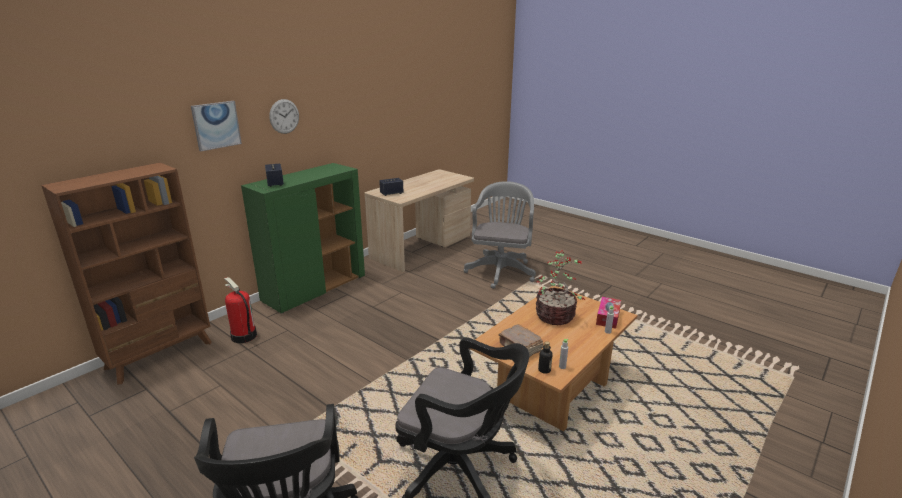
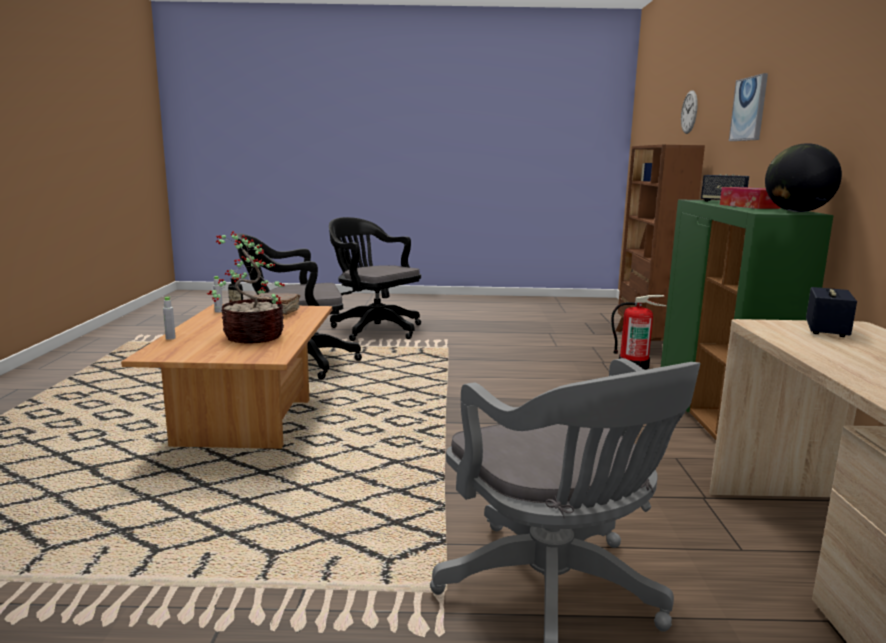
camera: 140 degrees right, 10 degrees down
wall clock [269,99,299,134] -> wall clock moved to [681,90,698,134]
tissue box [596,297,621,329] -> tissue box moved to [720,187,781,209]
none -> globe [765,143,842,212]

